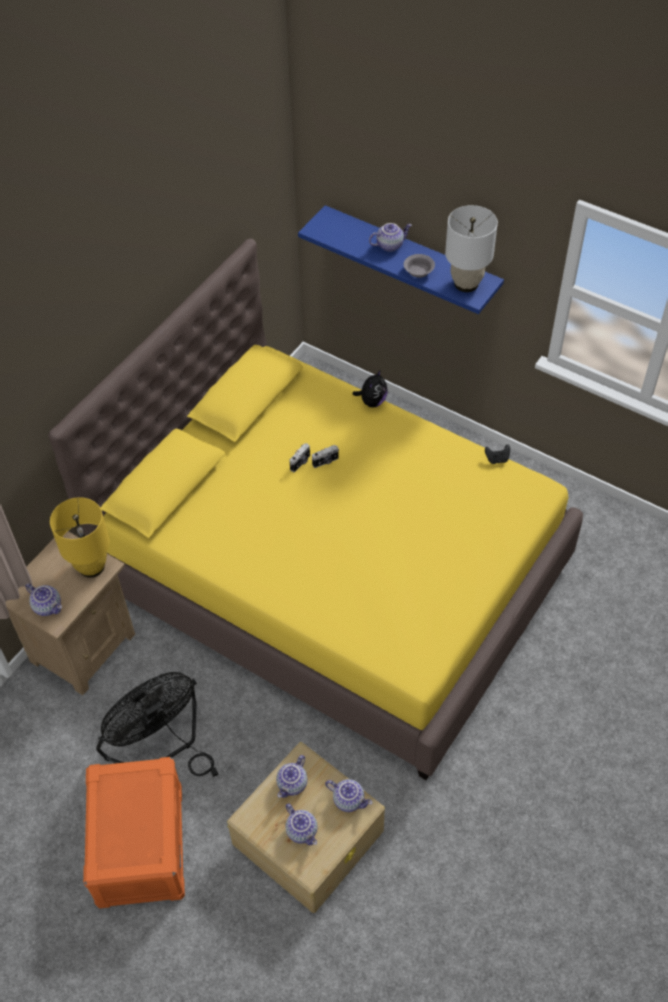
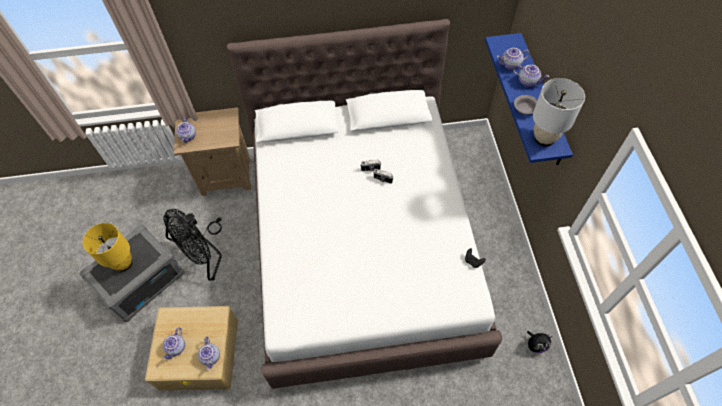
camera: 50 degrees right, 5 degrees up
yellow bed [48,239,583,780] -> white bed [226,19,502,389]
yellow table lamp [50,497,110,578] -> yellow table lamp moved to [83,223,132,271]
orange storage box [83,757,185,909] -> grey storage box [79,225,185,322]
black fan [96,672,218,778] -> black fan turned 150 degrees counterclockwise [163,209,222,281]
teapot [276,755,307,798] -> teapot moved to [497,48,530,70]
plush toy [353,369,388,408] -> plush toy moved to [527,331,552,353]

